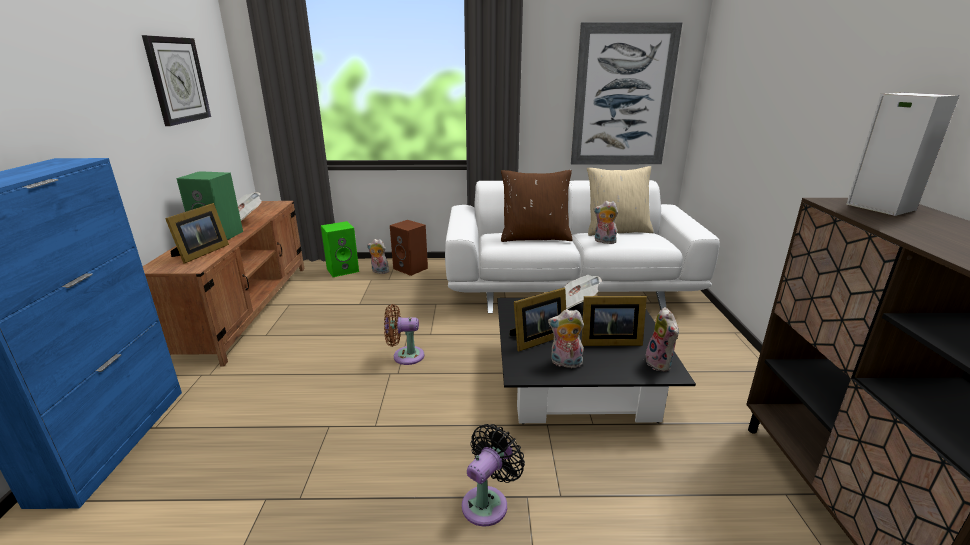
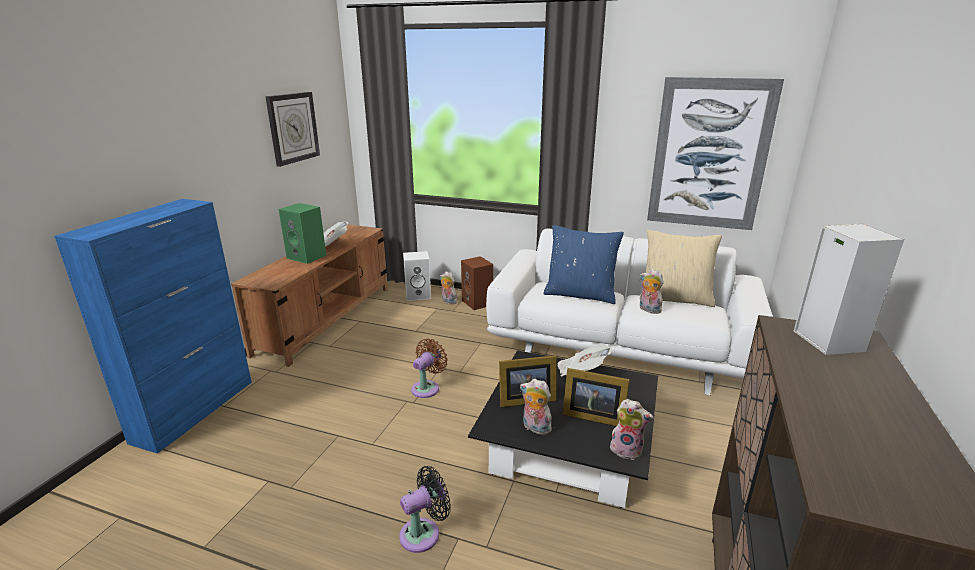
camera: 20 degrees right, 0 degrees up
picture frame [165,203,229,264] -> none
green speaker [321,221,359,277] -> white speaker [403,251,431,301]
brown fan [384,304,424,365] -> brown fan turned 105 degrees clockwise [411,338,448,398]
brown pillow [501,170,573,242] -> blue pillow [544,225,624,304]
plush toy [646,307,679,372] -> plush toy turned 75 degrees counterclockwise [610,399,654,460]

